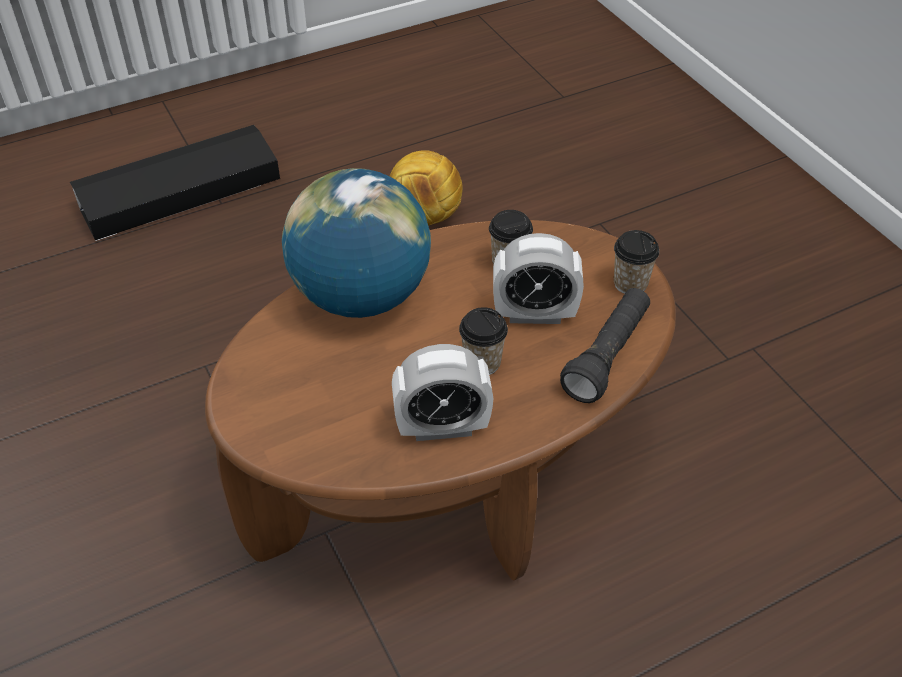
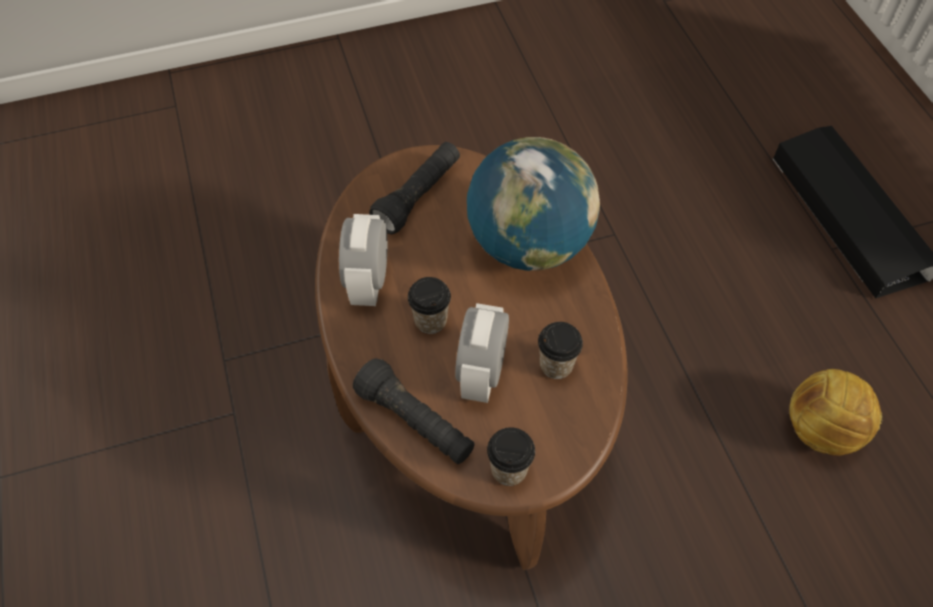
camera: 100 degrees right, 10 degrees up
none -> black flashlight [369,142,460,234]

